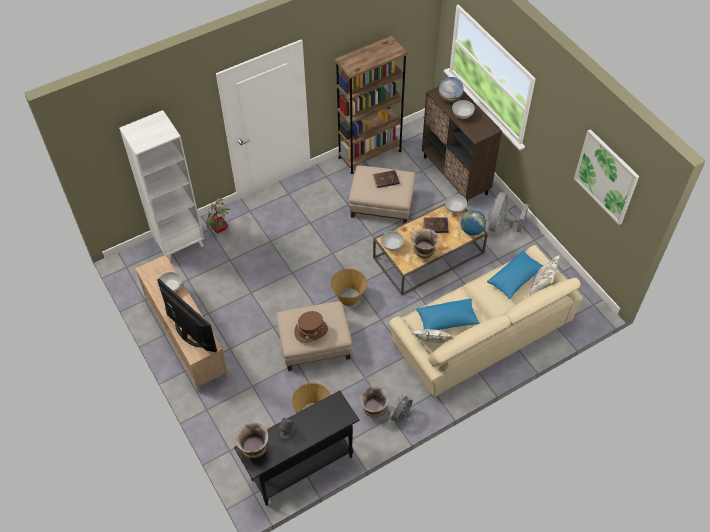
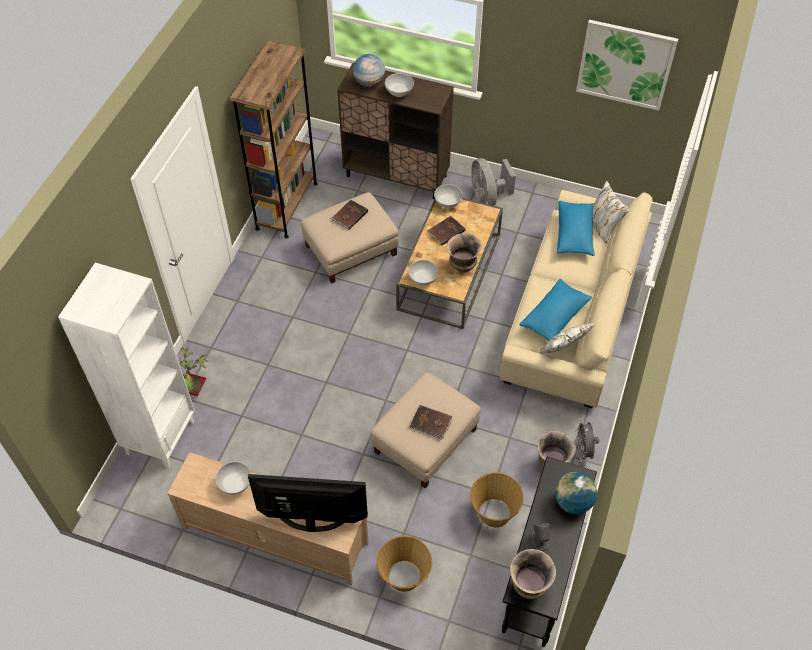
camera: 40 degrees left, 0 degrees up
brown hat [294,311,328,343] -> brown book [409,405,452,440]
basket [331,269,367,306] -> basket moved to [377,536,432,592]
globe [460,210,486,236] -> globe moved to [555,472,597,514]

